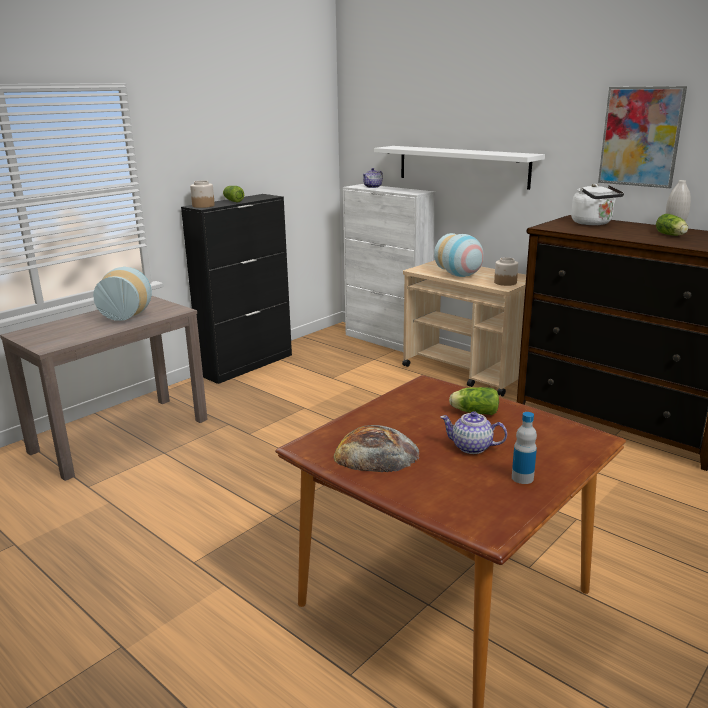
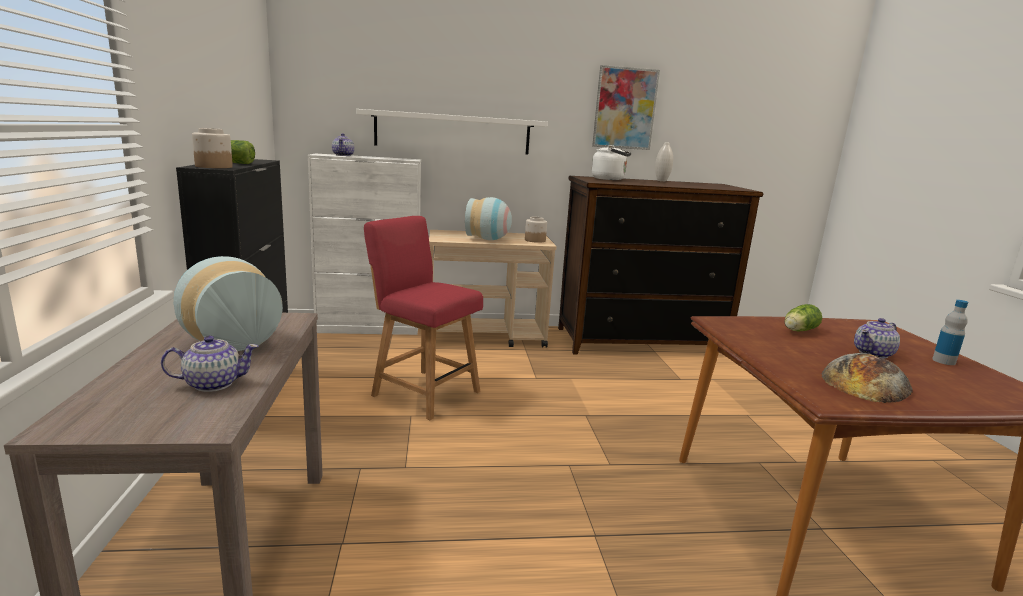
camera: 50 degrees left, 5 degrees down
lettuce [656,214,688,236] -> none
none -> teapot [161,336,259,392]
none -> red chair [364,216,483,420]

